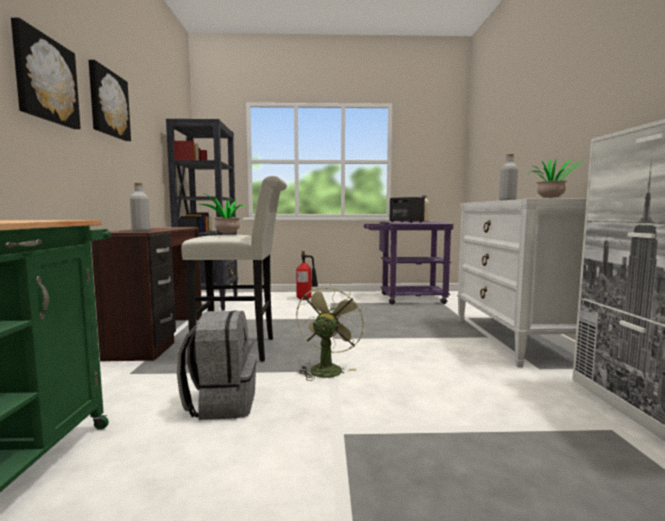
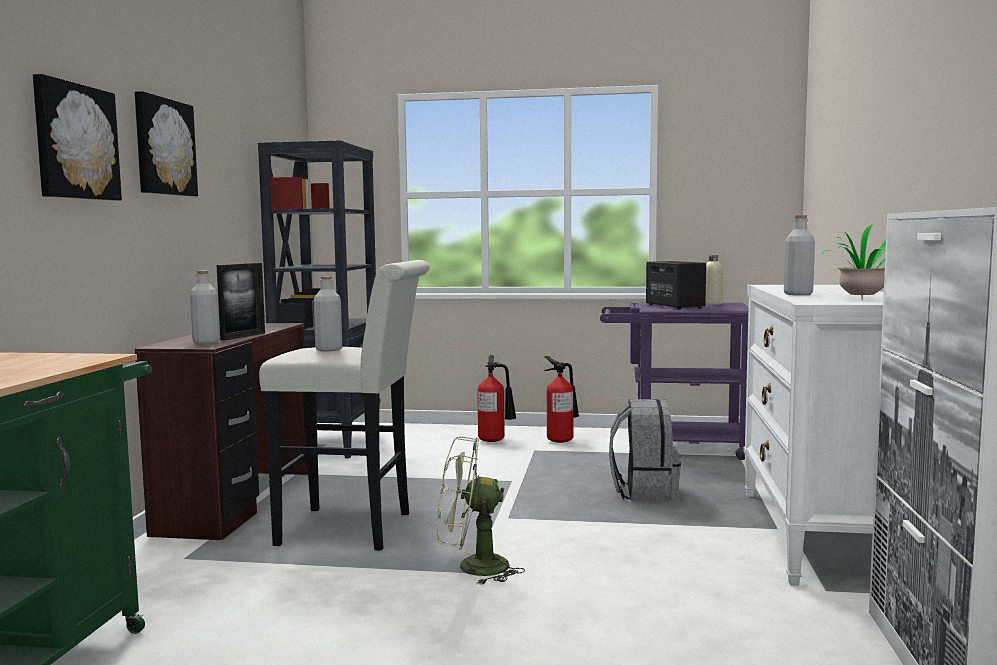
camera: 10 degrees right, 0 degrees up
grey backpack [177,310,257,420] -> grey backpack moved to [609,399,681,502]
potted plant [200,194,247,233] -> grey bottle [314,276,342,351]
green fan [296,284,365,381] -> green fan turned 120 degrees counterclockwise [437,437,525,585]
none -> picture frame [217,263,265,340]
none -> fire extinguisher [544,356,579,443]

